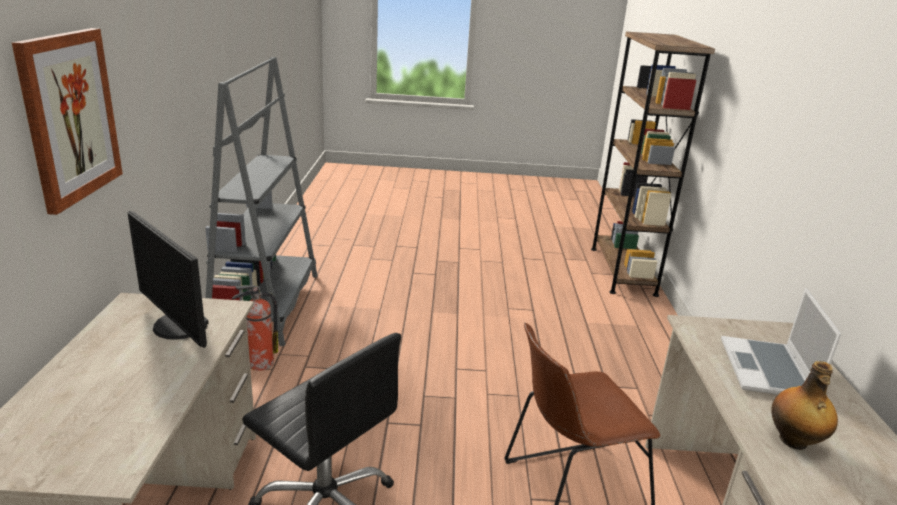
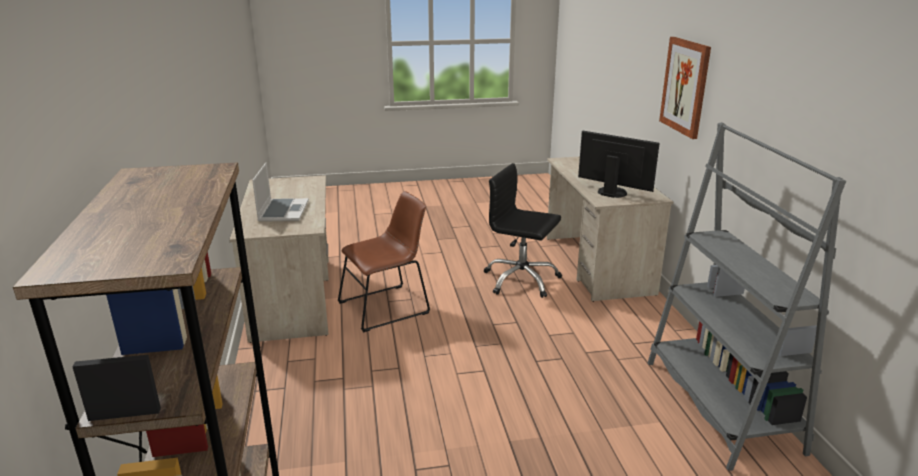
camera: 170 degrees right, 0 degrees up
fire extinguisher [232,285,278,371] -> none
bottle [771,361,838,450] -> none

